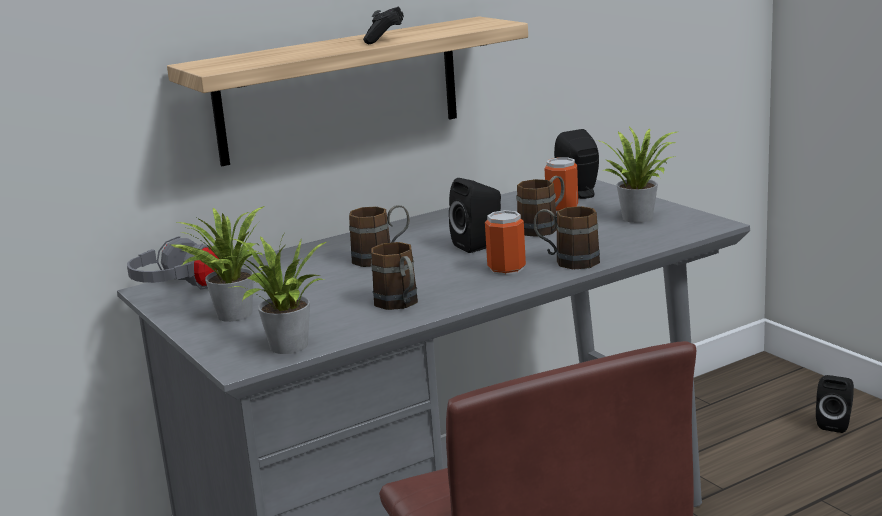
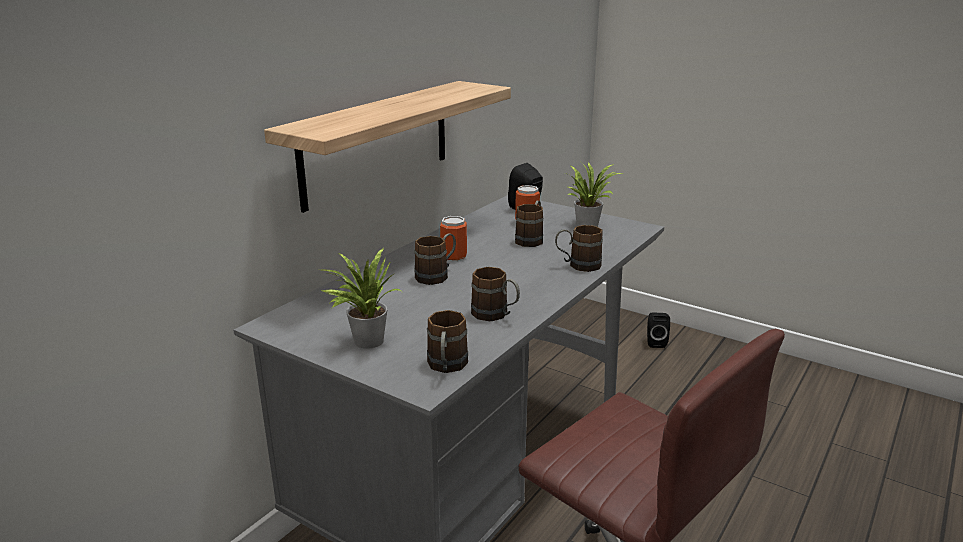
camera: 25 degrees left, 5 degrees up
grey headphones [127,236,219,290] -> none
potted plant [223,234,326,354] -> brown mug [427,310,468,373]
black game controller [363,7,404,44] -> none
black speaker [449,178,501,253] -> none
can [485,210,526,275] -> can moved to [440,216,467,262]

